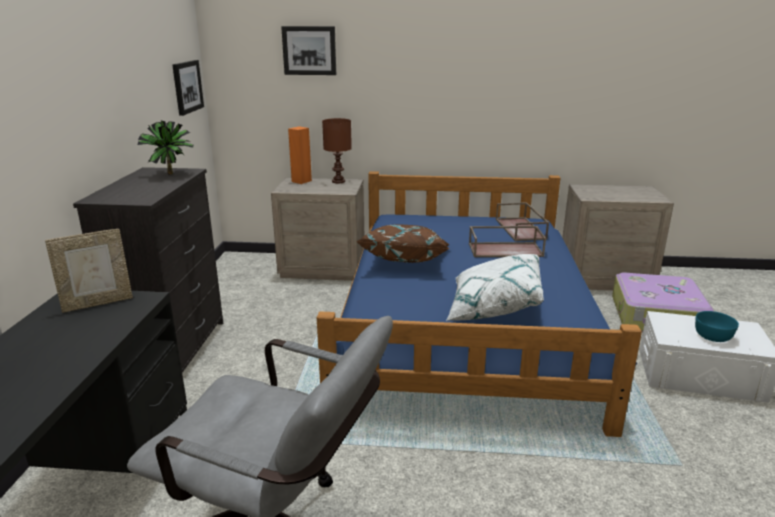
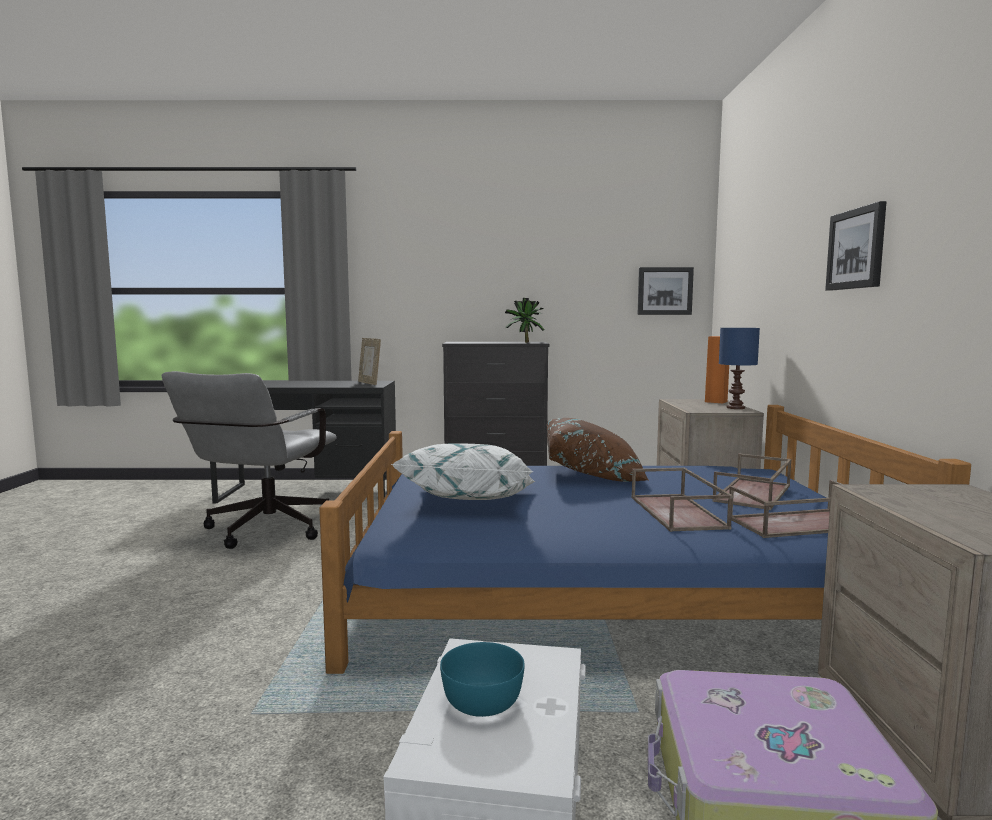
camera: 85 degrees right, 15 degrees down
picture [281,26,336,75] -> picture moved to [825,201,887,291]
brown table lamp [322,118,352,183] -> blue table lamp [719,328,760,409]
none -> brown tray [712,454,791,510]

